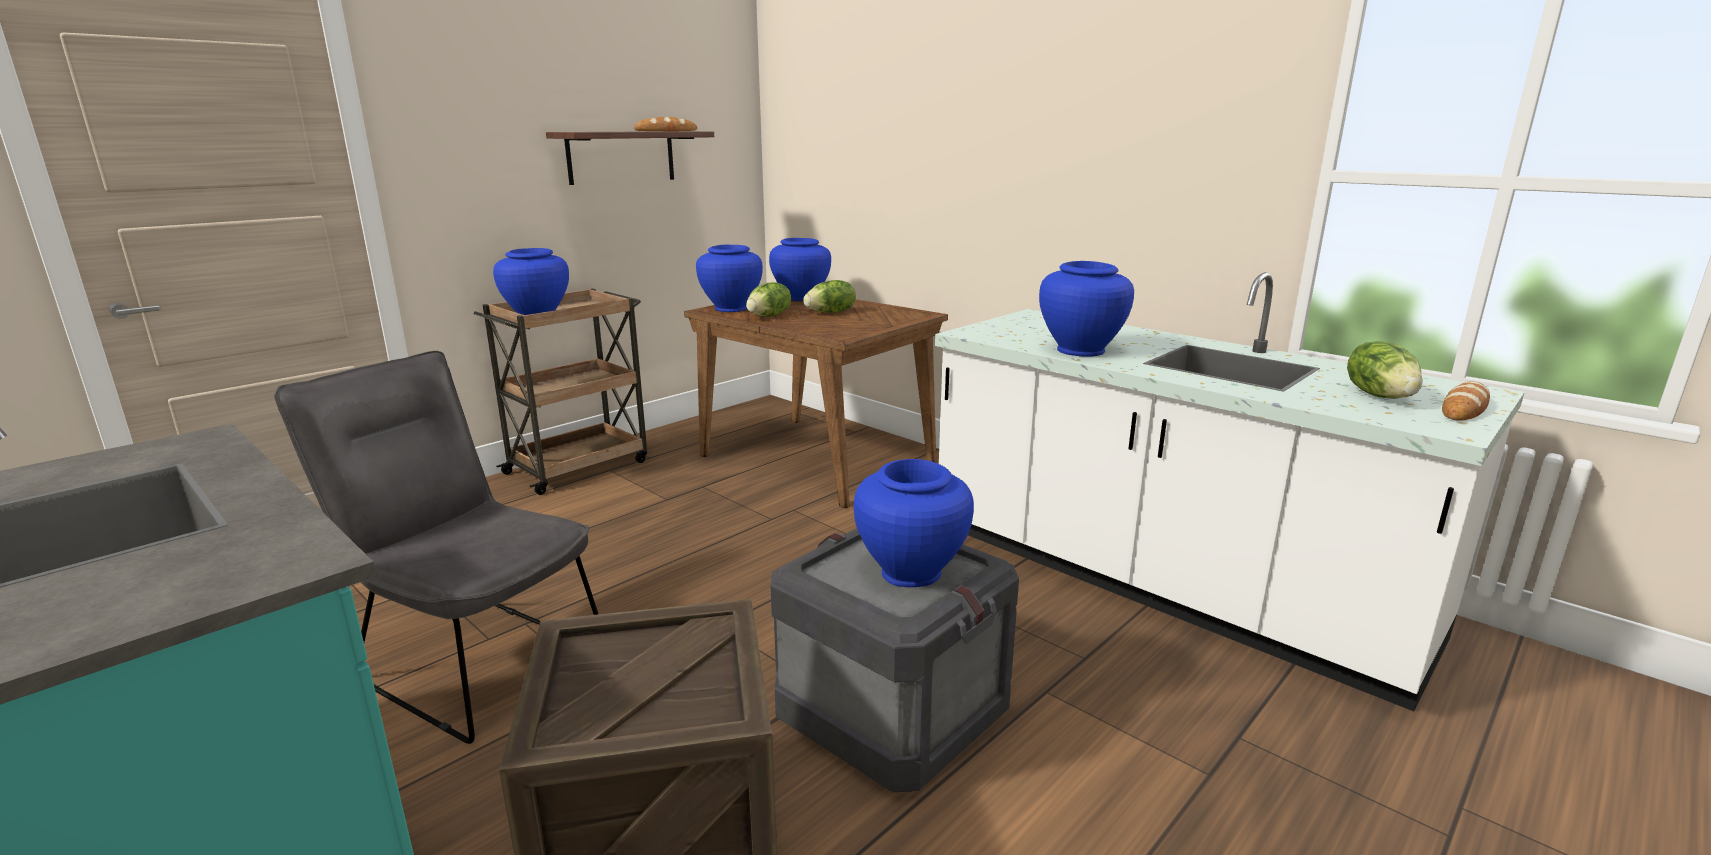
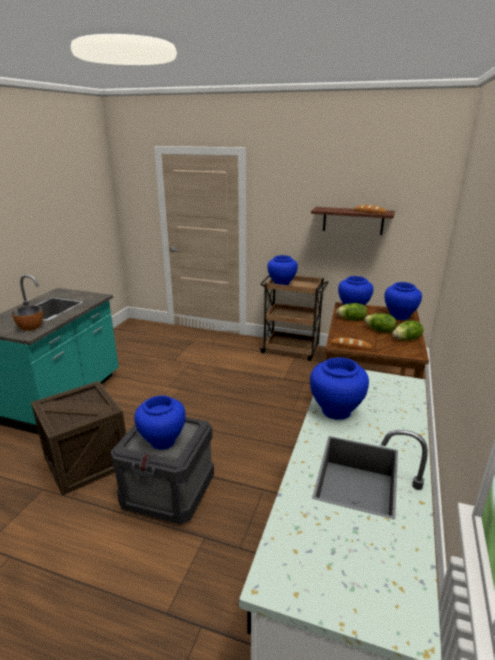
camera: 65 degrees right, 5 degrees up
grey chair [274,351,598,744] -> none
lettuce [1347,341,1422,399] -> lettuce moved to [393,320,424,340]
bread [1442,382,1490,421] -> bread moved to [331,338,372,350]
none -> bowl [12,306,43,331]

